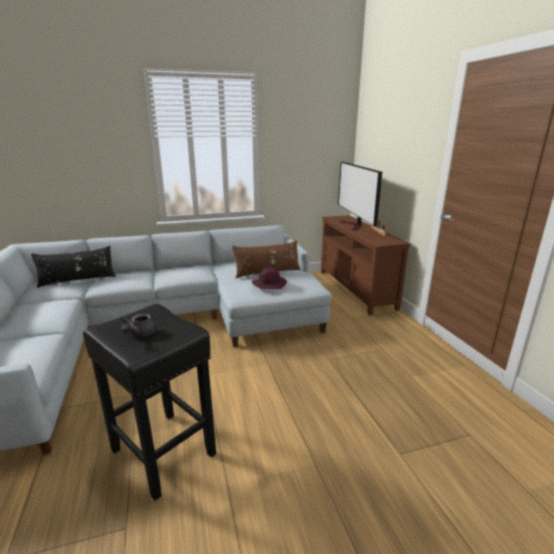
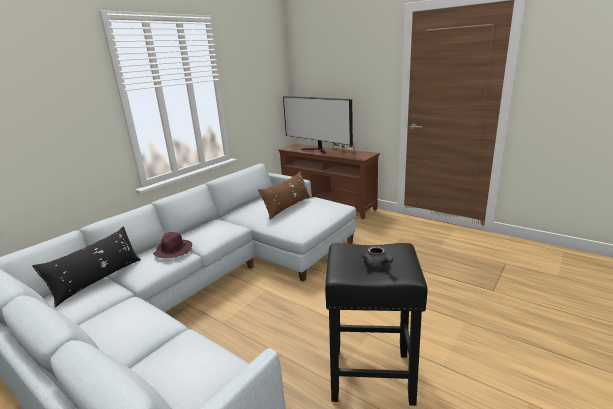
camera: 35 degrees left, 0 degrees up
purple hat [252,267,287,290] -> purple hat moved to [153,232,192,258]

